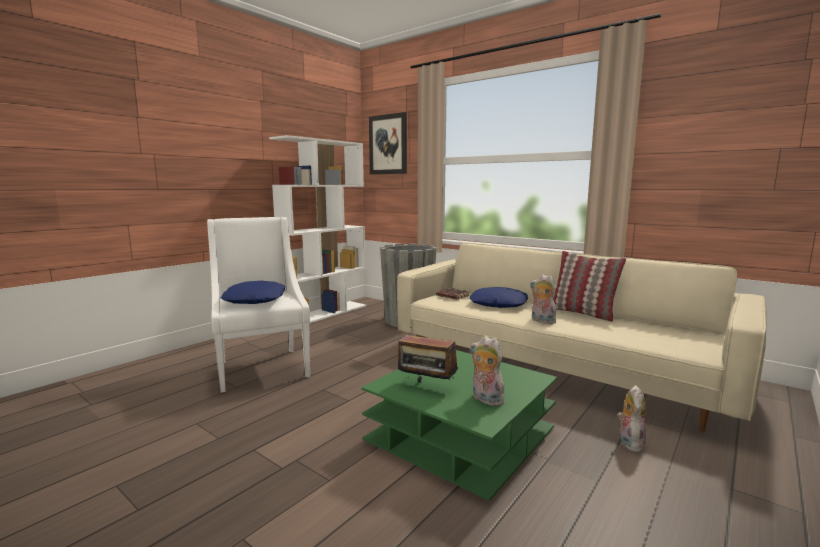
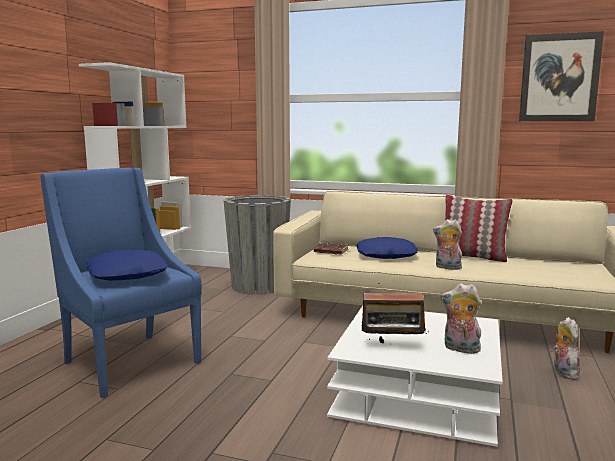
camera: 20 degrees left, 0 degrees up
white armchair [207,217,310,393] -> blue armchair [40,168,202,398]
green coffee table [362,350,558,501] -> white coffee table [327,306,503,447]
picture [369,112,407,174] -> picture moved to [519,31,604,121]

